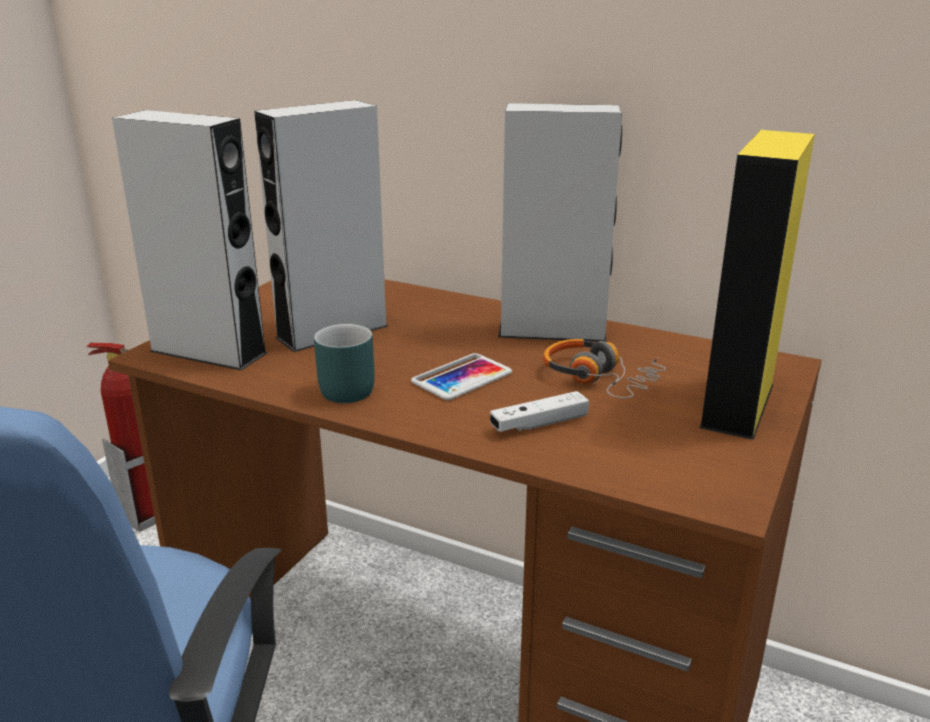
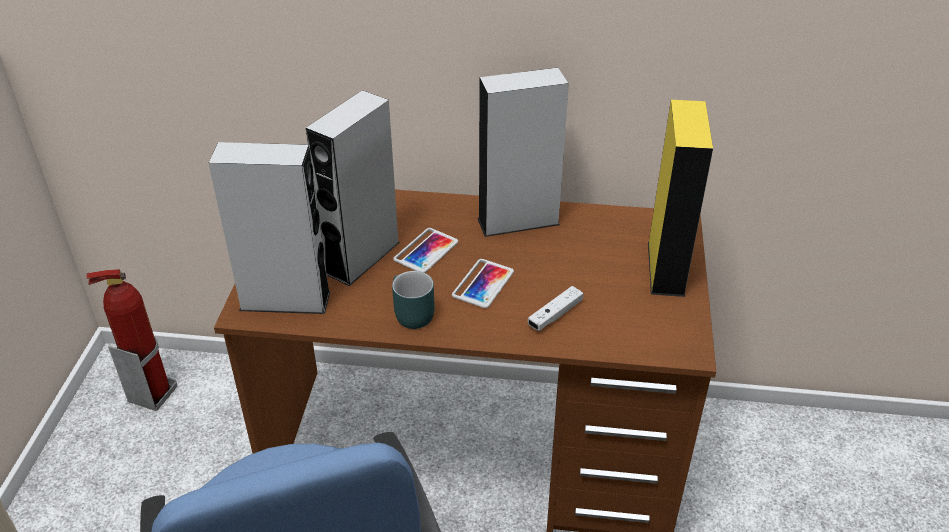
camera: 20 degrees left, 15 degrees up
headphones [543,339,666,398] -> none
none -> phone [393,228,458,273]

